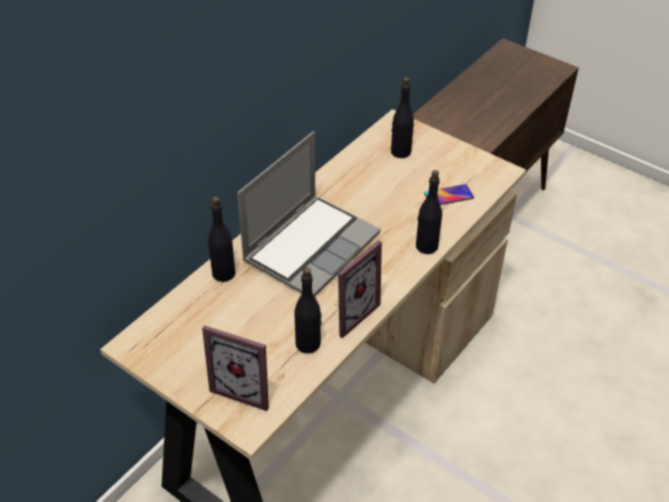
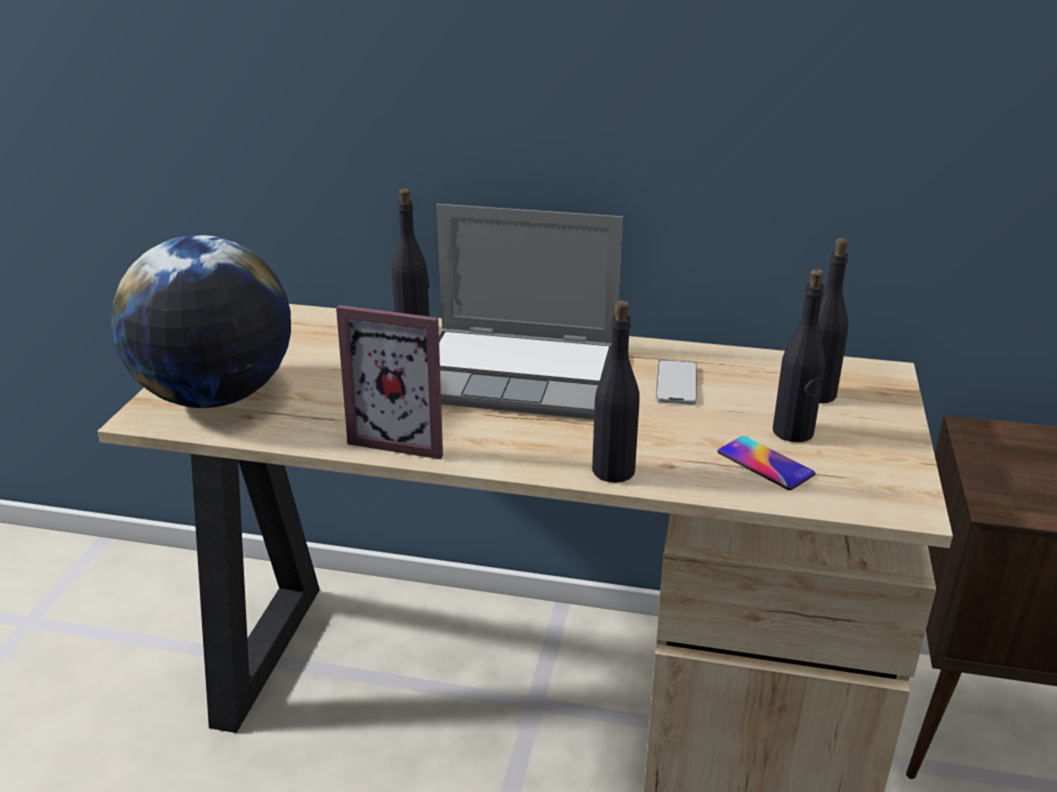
camera: 65 degrees right, 15 degrees down
picture frame [202,325,269,411] -> globe [111,235,291,408]
black bottle [294,267,322,354] -> black bottle moved to [773,269,825,442]
none -> phone [656,360,697,405]

